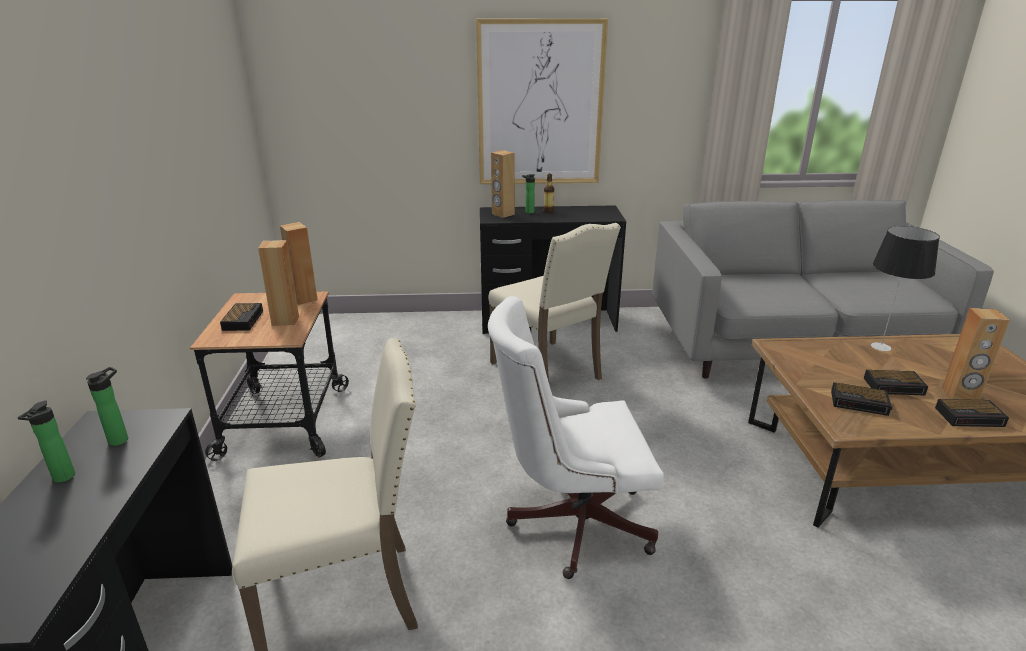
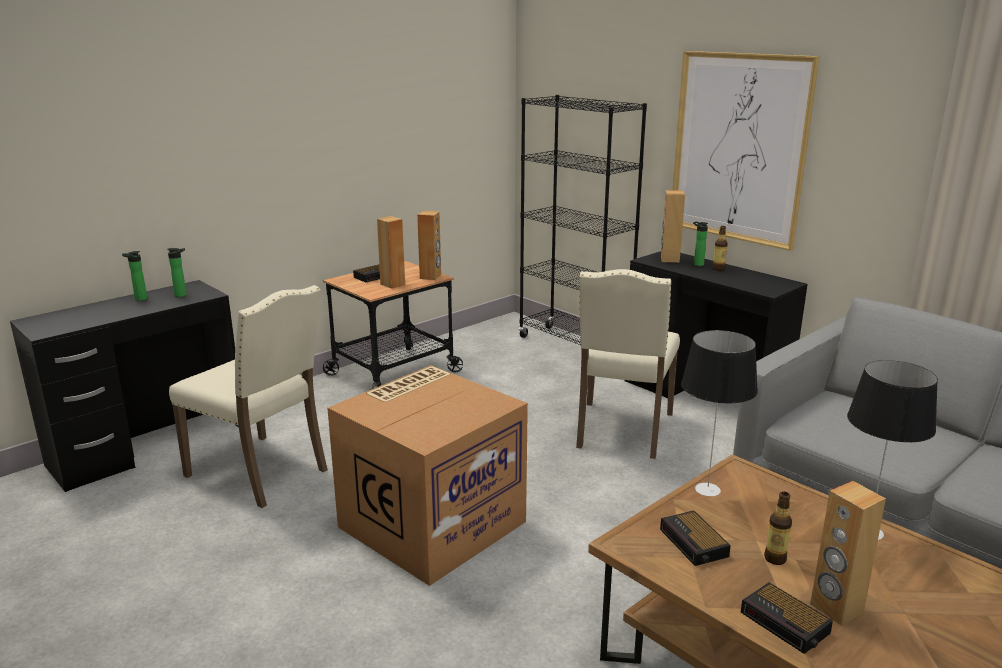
camera: 50 degrees right, 5 degrees down
white office chair [488,296,664,579] -> cardboard box [327,365,528,586]
alarm clock [864,370,928,396] -> bottle [764,492,792,565]
none -> black bookcase [519,95,647,345]
none -> table lamp [681,330,758,496]

